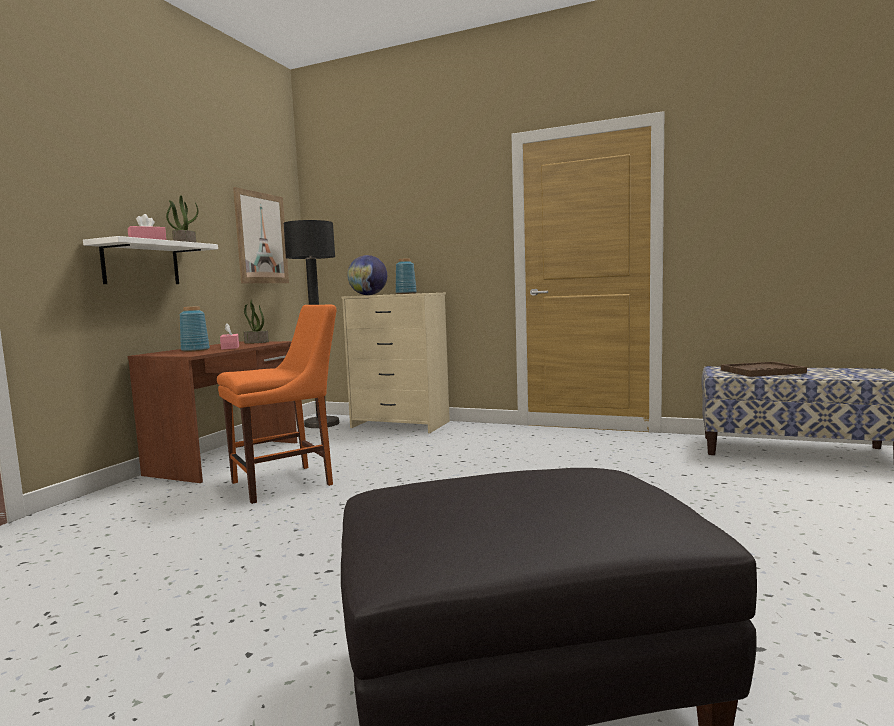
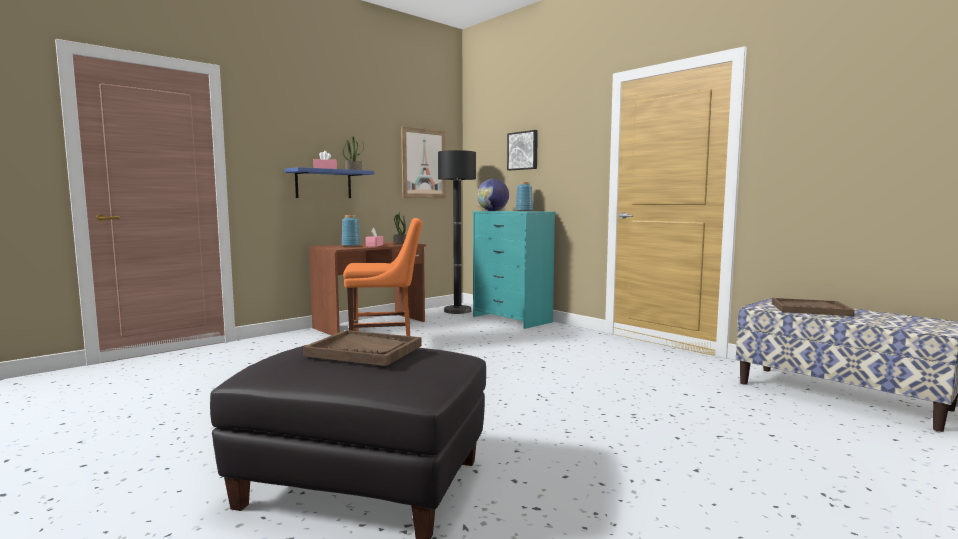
camera: 25 degrees right, 0 degrees up
white shelf [83,236,218,284] -> blue shelf [284,167,374,198]
beige dresser [341,293,450,433] -> turquoise dresser [472,211,556,329]
none -> brown tray [303,330,422,366]
none -> picture [507,130,538,170]

